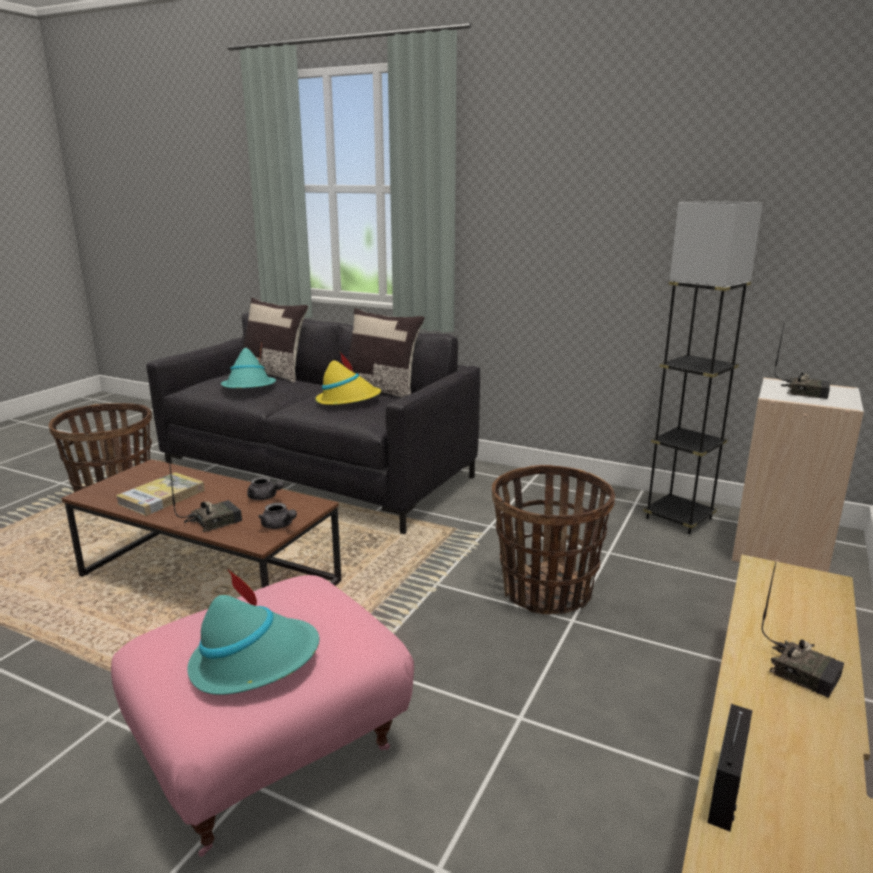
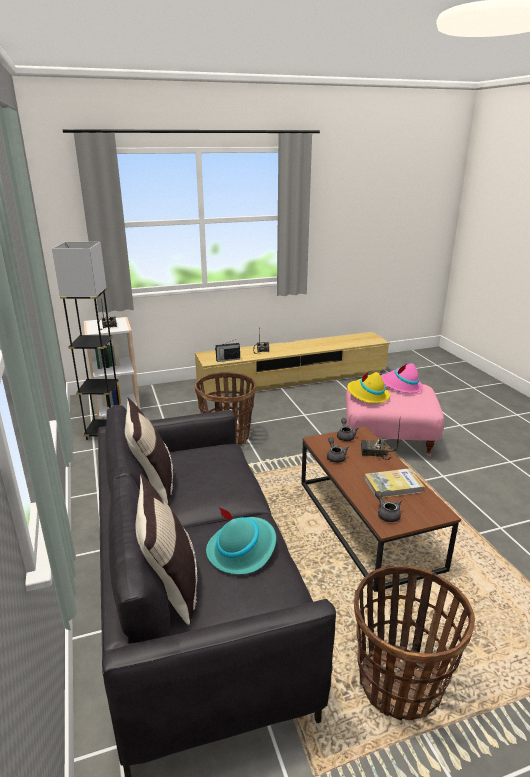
camera: 135 degrees left, 5 degrees up
turquoise hat [187,568,319,695] -> pink hat [381,363,423,393]
yellow hat [316,352,381,405] -> yellow hat moved to [347,372,390,403]
radio [707,704,753,831] -> radio moved to [215,340,240,362]
none -> grey teapot [375,491,401,522]

